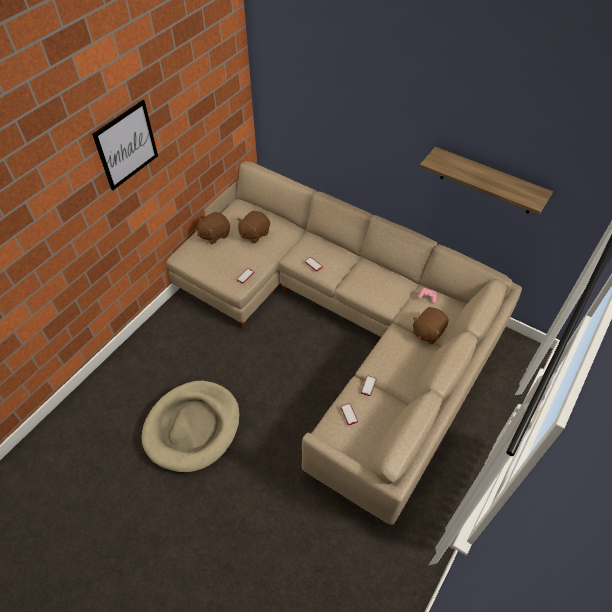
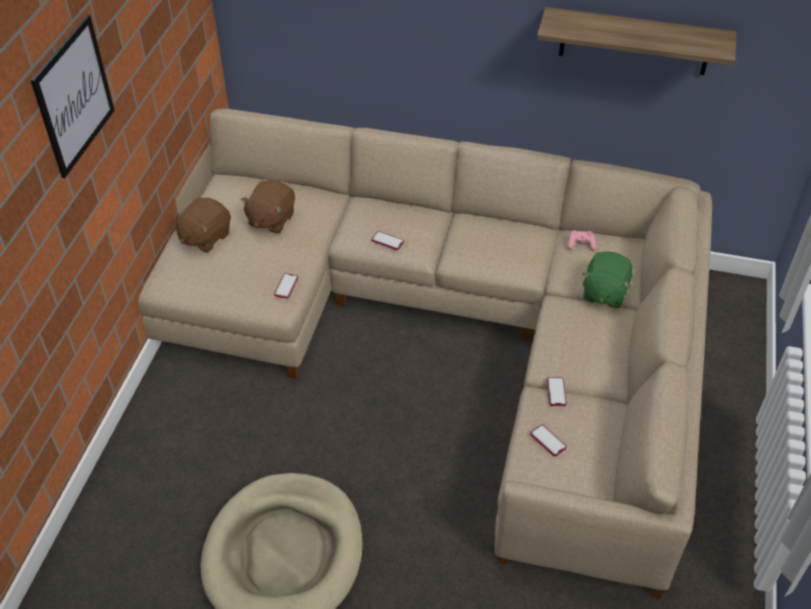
camera: 20 degrees left, 5 degrees down
brown plush toy [413,307,449,345] -> green plush toy [582,251,633,308]

